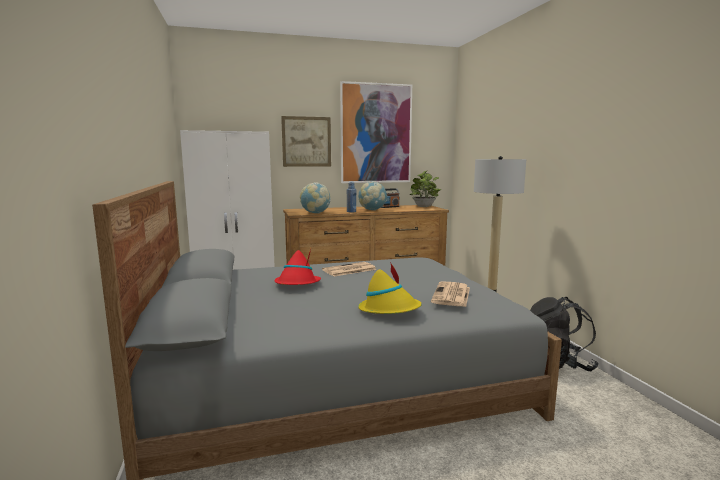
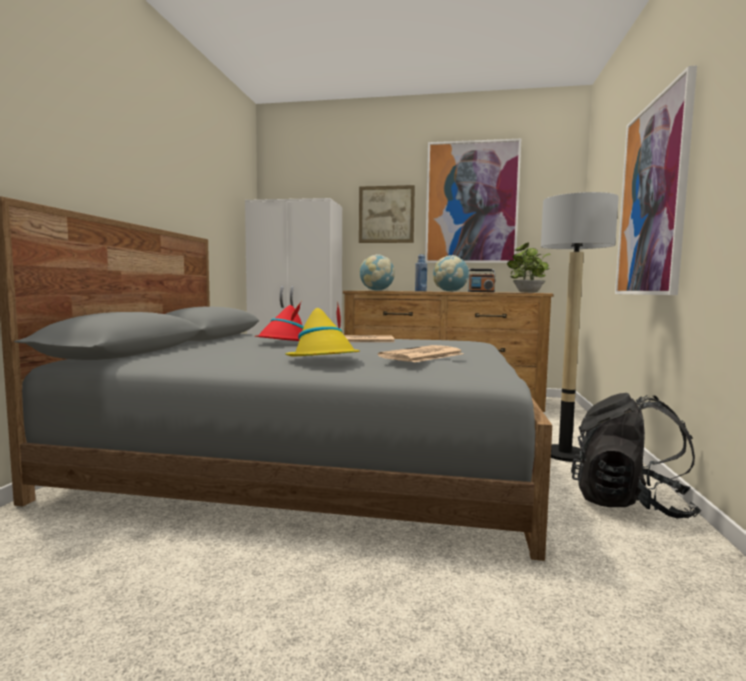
camera: 25 degrees right, 5 degrees down
none -> picture [615,65,697,295]

